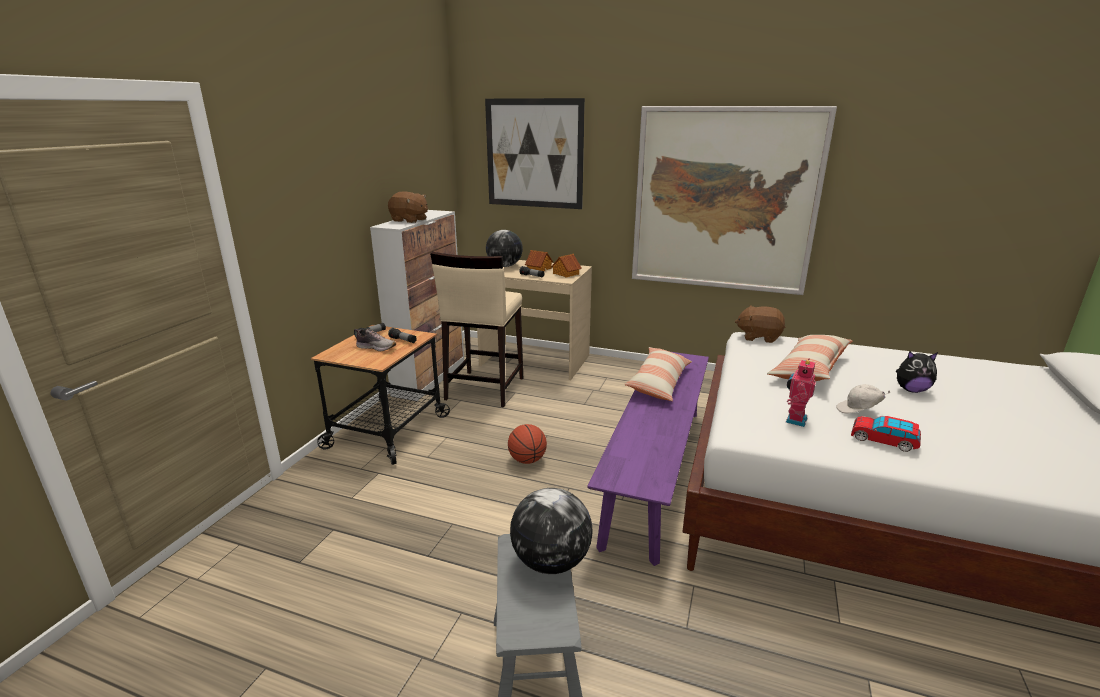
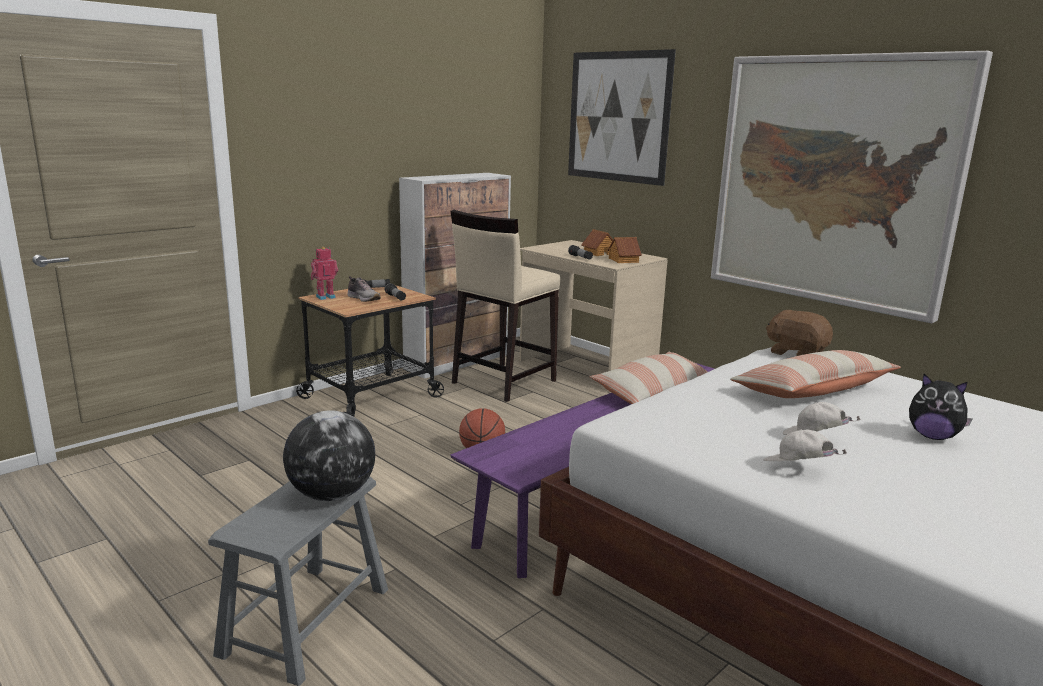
camera: 25 degrees right, 5 degrees down
brown plush toy [388,192,428,223] -> none
globe [486,230,523,267] -> none
toy robot [786,360,816,427] -> toy robot moved to [311,247,338,300]
toy car [851,416,921,452] -> white cap [763,429,847,461]

